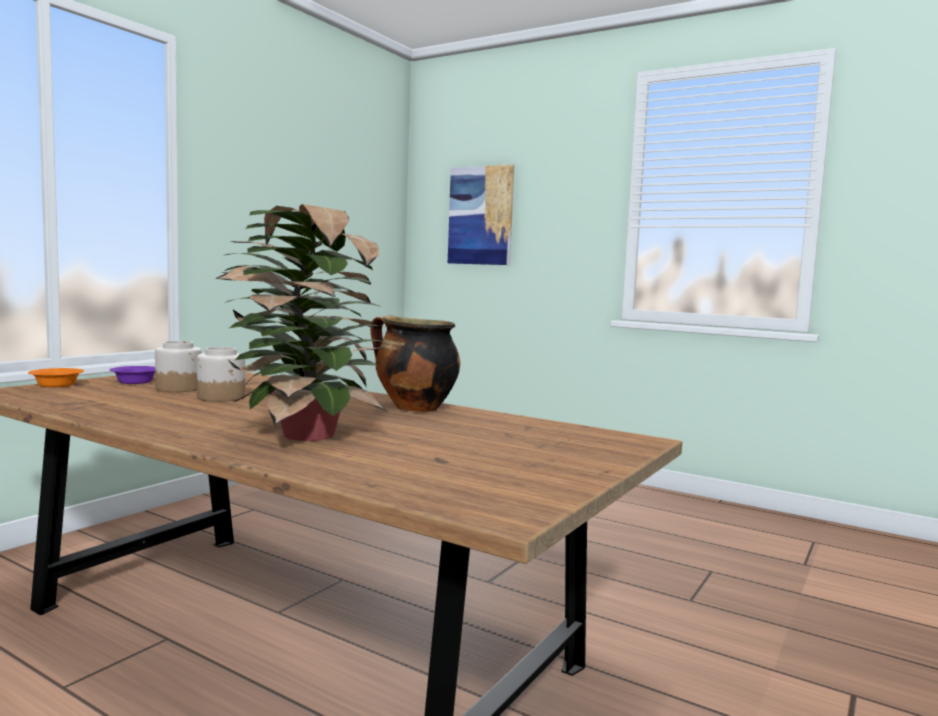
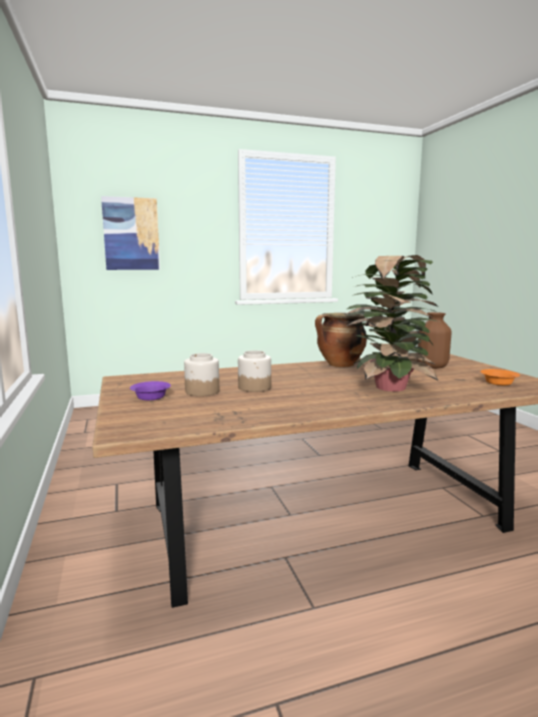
camera: 50 degrees left, 5 degrees up
orange bowl [28,368,84,387] -> orange bowl moved to [480,369,520,385]
none -> brown vase [417,312,451,369]

